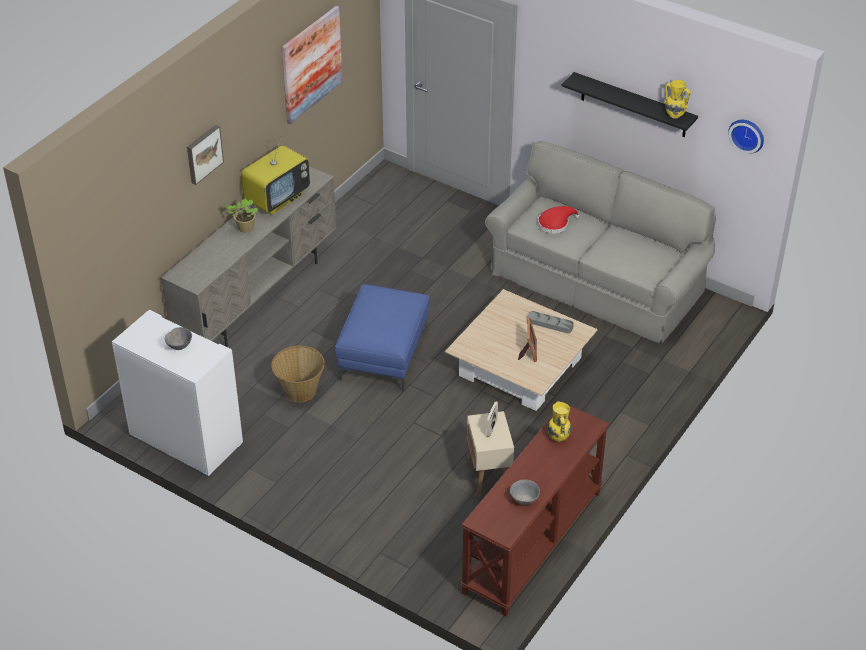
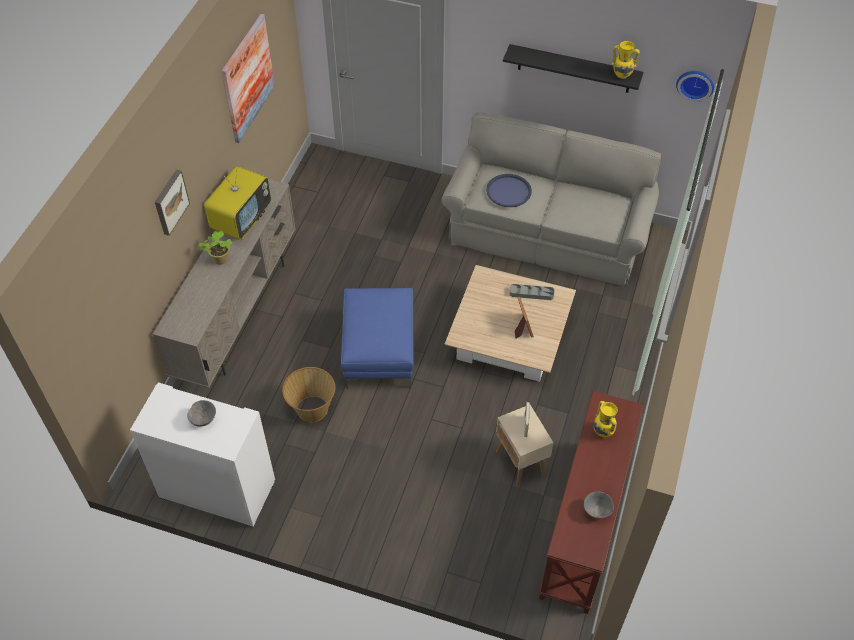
camera: 15 degrees left, 10 degrees up
red hat [538,206,580,234] -> blue tray [486,174,532,207]

